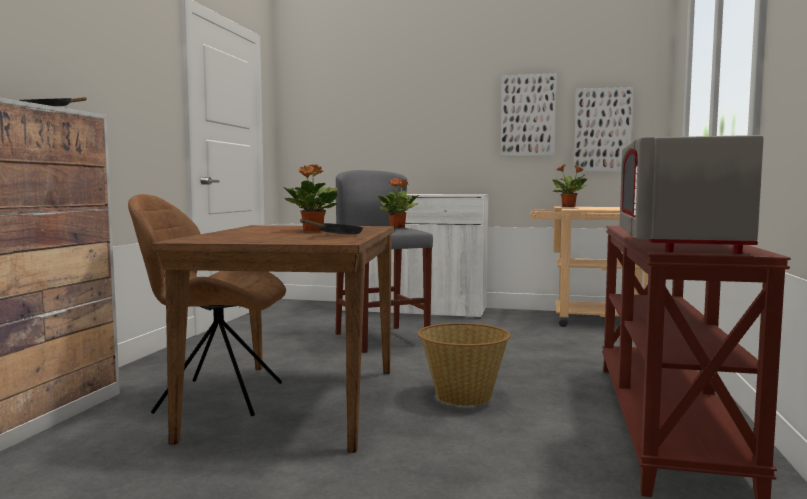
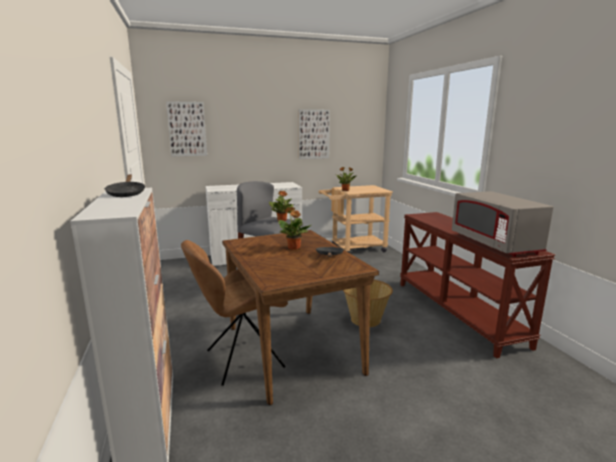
camera: 30 degrees left, 10 degrees up
picture [574,87,634,172] -> picture moved to [166,101,207,156]

